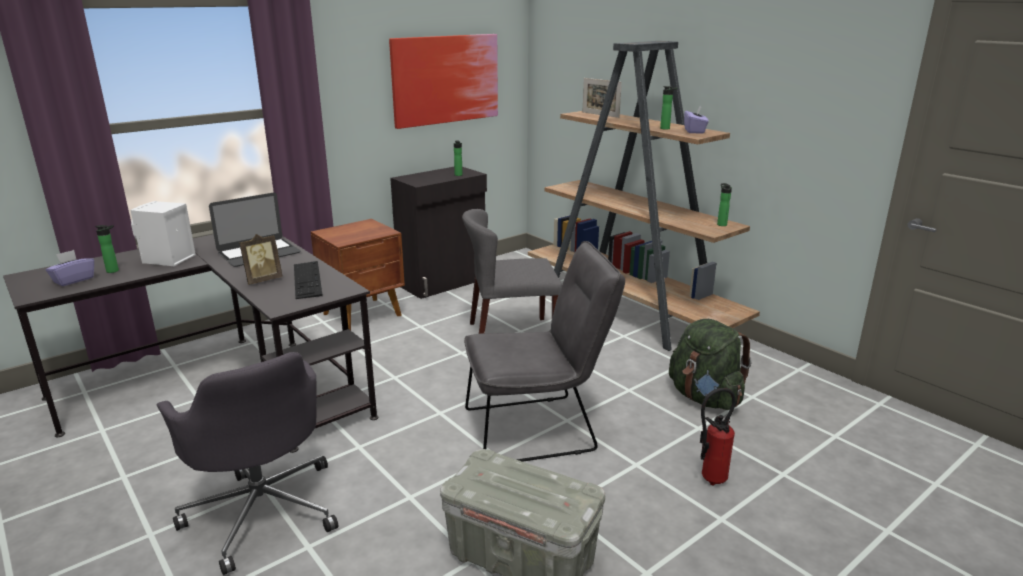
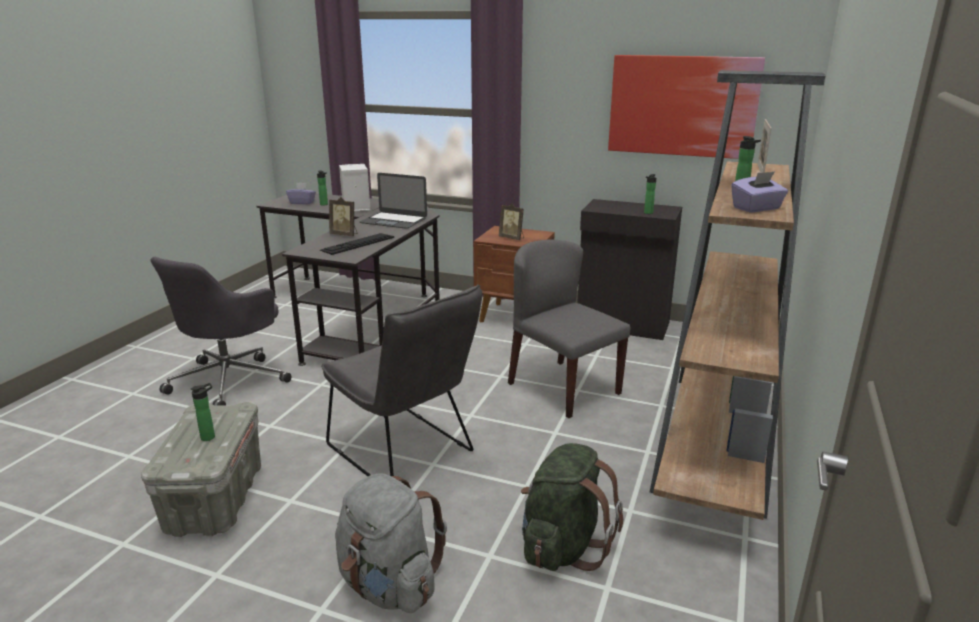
camera: 60 degrees right, 0 degrees up
fire extinguisher [700,388,736,486] -> grey backpack [335,473,447,613]
bottle [717,183,732,226] -> bottle moved to [191,383,215,441]
none -> picture frame [499,203,524,240]

